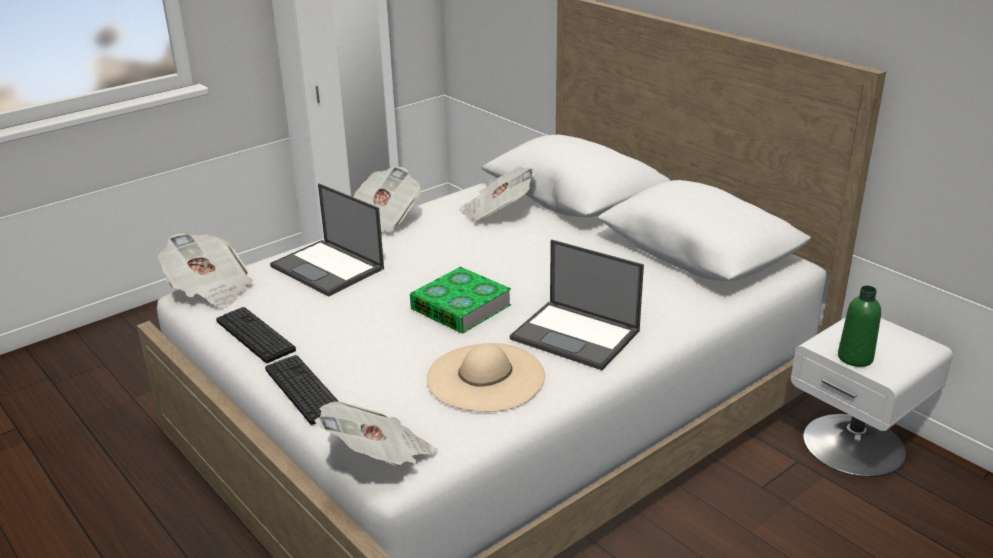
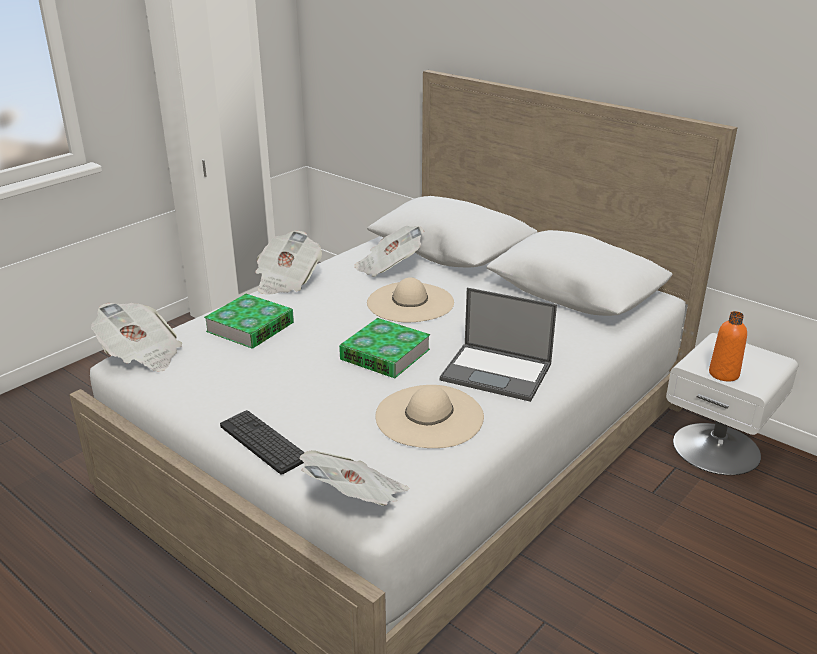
camera: 10 degrees left, 0 degrees up
keyboard [216,307,296,363] -> none
laptop [270,183,384,296] -> book [204,294,294,349]
green bottle [838,286,881,367] -> orange bottle [709,311,747,381]
none -> beige hat [367,277,454,323]

